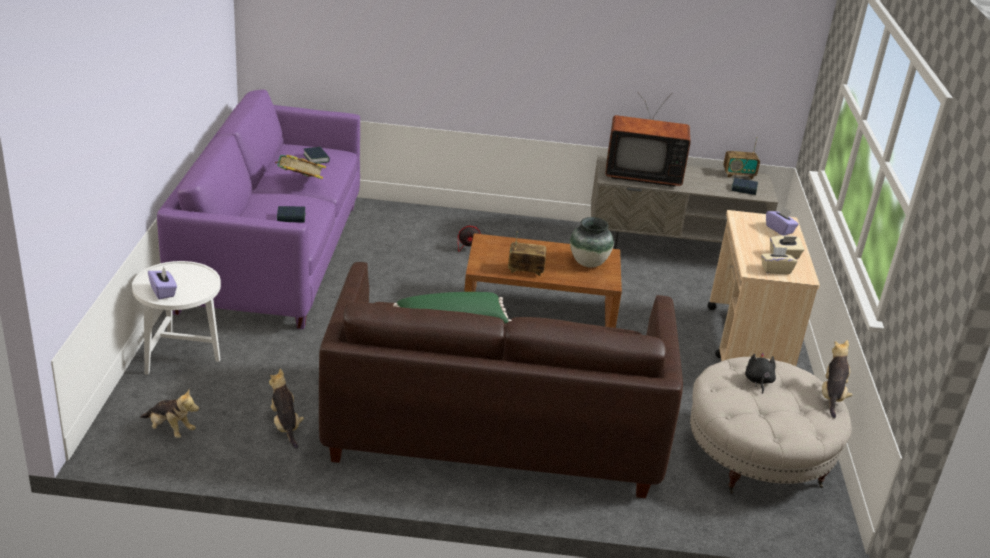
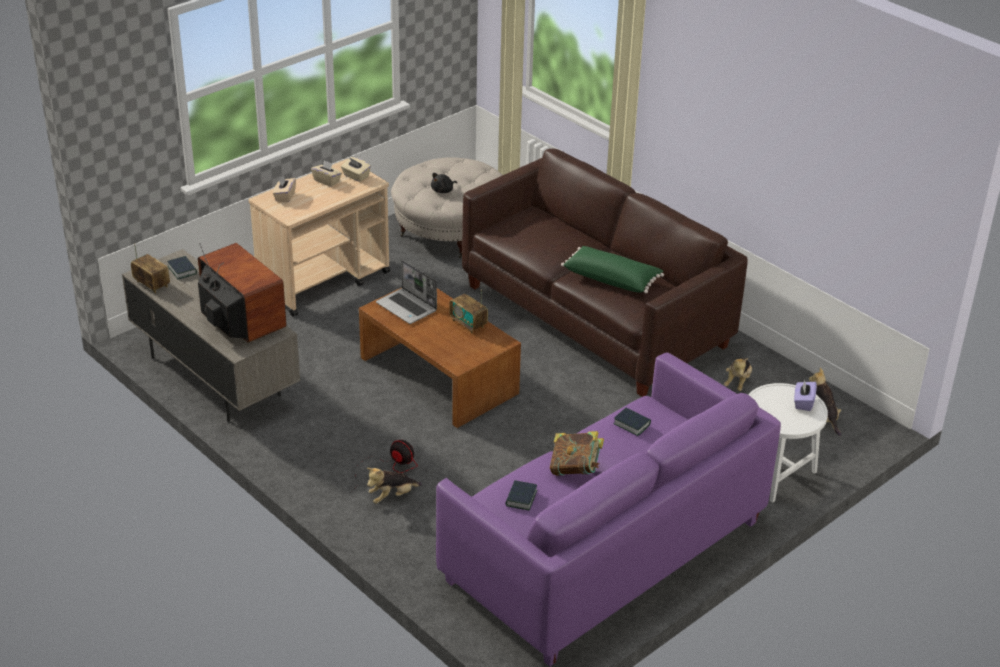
camera: 135 degrees left, 5 degrees up
vase [570,217,614,267] -> laptop [376,260,437,324]
purple tissue box [766,207,799,235] -> beige tissue box [273,176,296,202]
plush toy [822,340,853,419] -> plush toy moved to [367,468,422,504]

